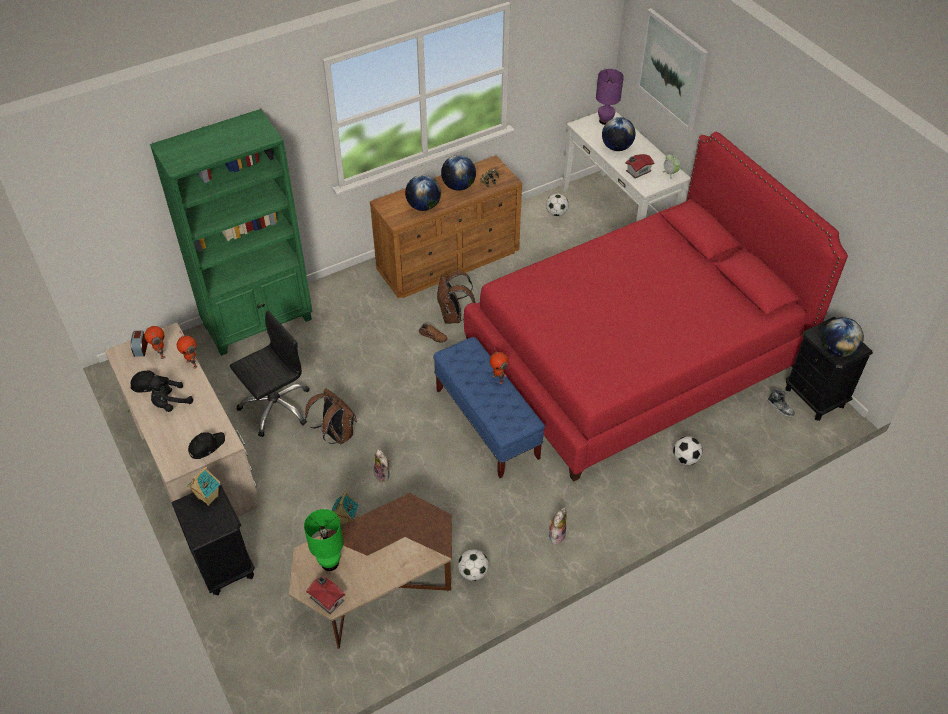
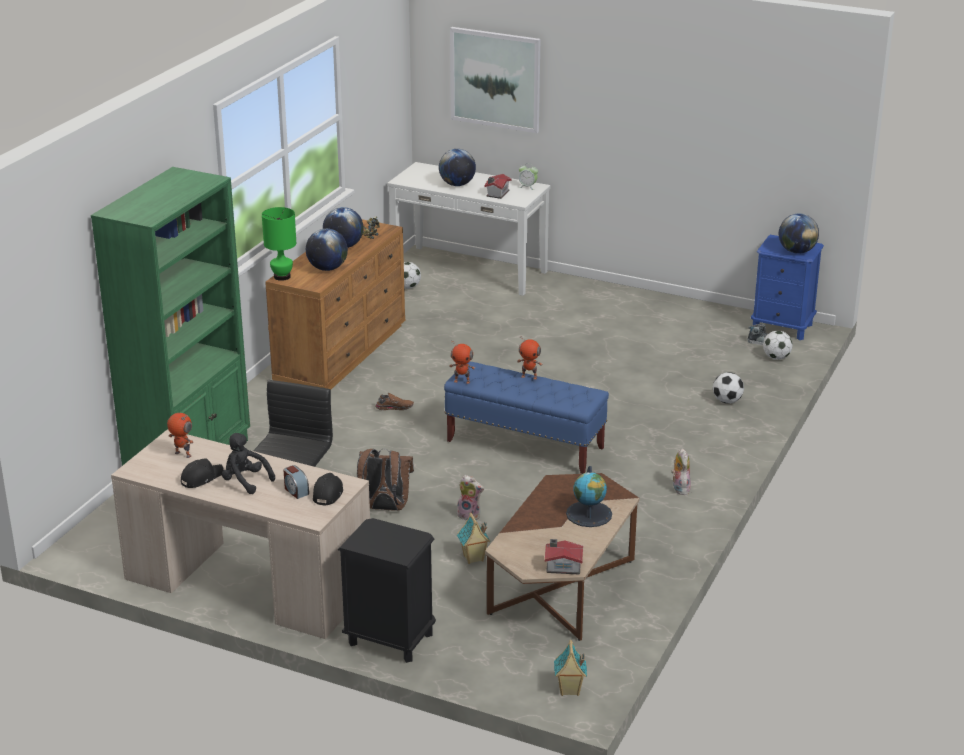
camera: 35 degrees left, 20 degrees down
alarm clock [130,330,148,357] -> alarm clock moved to [284,465,309,499]
black plush toy [146,376,193,412] -> black plush toy turned 105 degrees clockwise [222,433,275,494]
toy robot [177,330,197,369] -> toy robot moved to [449,341,475,384]
toy house [187,466,221,506] -> toy house moved to [554,640,587,696]
green table lamp [304,509,344,571] -> green table lamp moved to [262,207,296,281]
brown backpack [437,271,476,324] -> none
football [458,549,489,581] -> football moved to [763,331,793,360]
red bed [464,132,848,482] -> none
purple table lamp [596,69,624,125] -> none
black nightstand [786,317,873,421] -> blue nightstand [751,235,824,340]
none -> globe [566,466,612,527]

